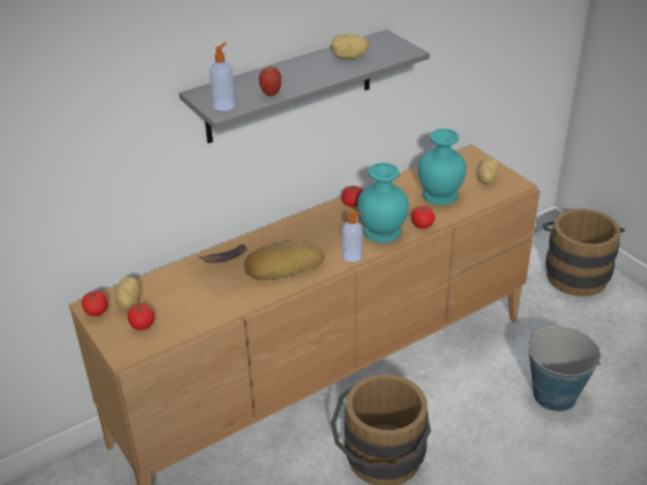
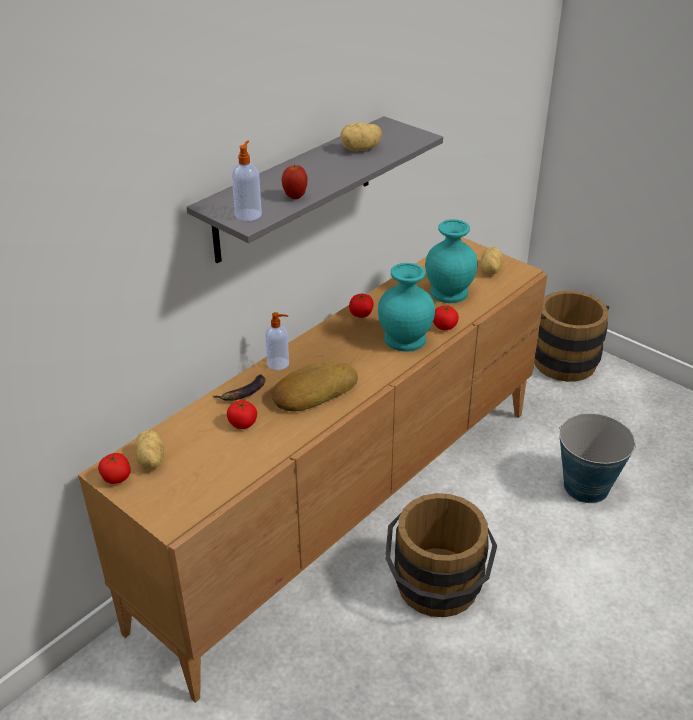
camera: 15 degrees left, 0 degrees up
tomato [127,304,155,330] -> tomato moved to [227,400,257,429]
soap dispenser [342,210,364,262] -> soap dispenser moved to [265,312,289,370]

